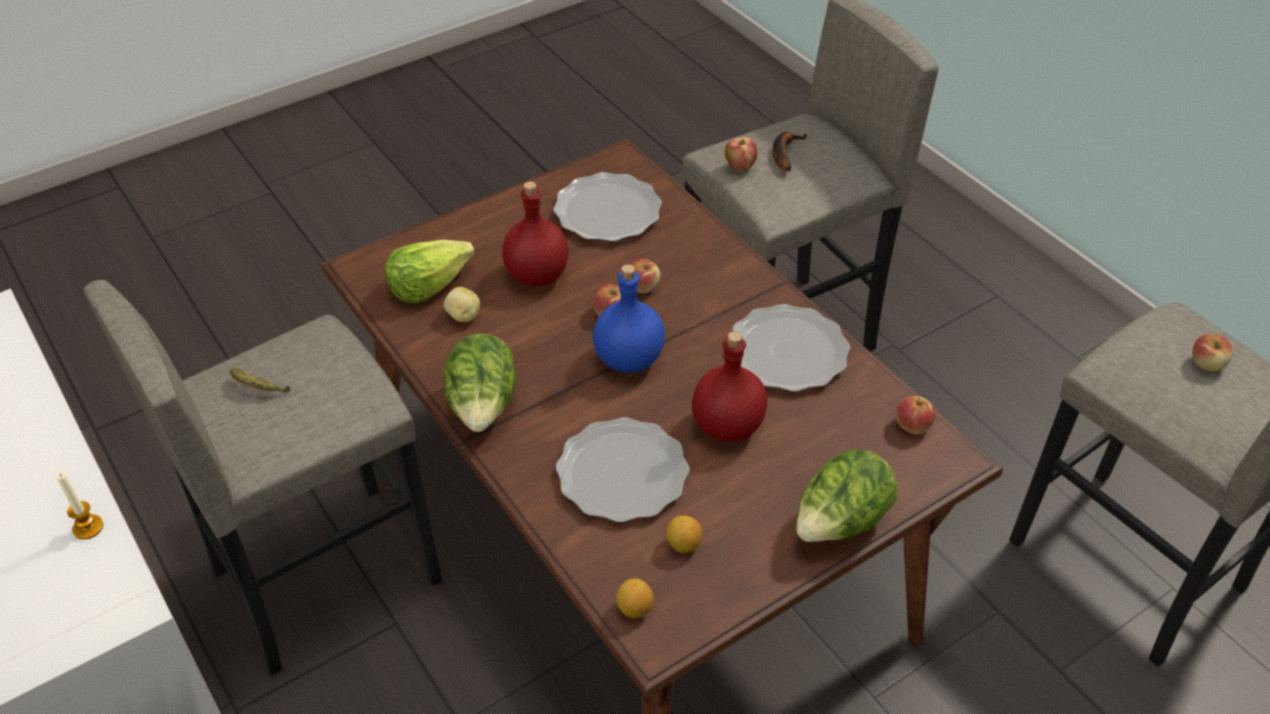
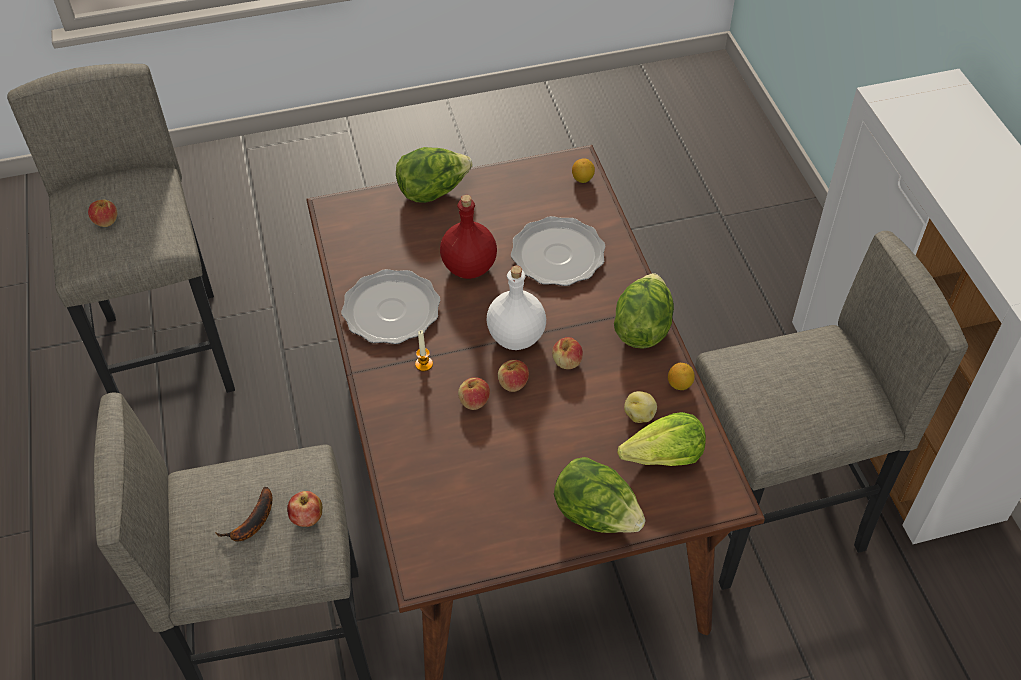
camera: 160 degrees left, 5 degrees up
candle [56,472,103,539] -> candle moved to [415,330,433,371]
banana [230,368,290,393] -> none
red bottle [502,181,569,286] -> none
plate [553,172,662,242] -> none
blue bottle [593,264,665,373] -> white bottle [486,266,546,350]
lemon [666,515,702,553] -> lemon moved to [668,363,695,390]
apple [895,396,936,434] -> apple moved to [552,337,583,369]
none -> lettuce [554,457,646,533]

